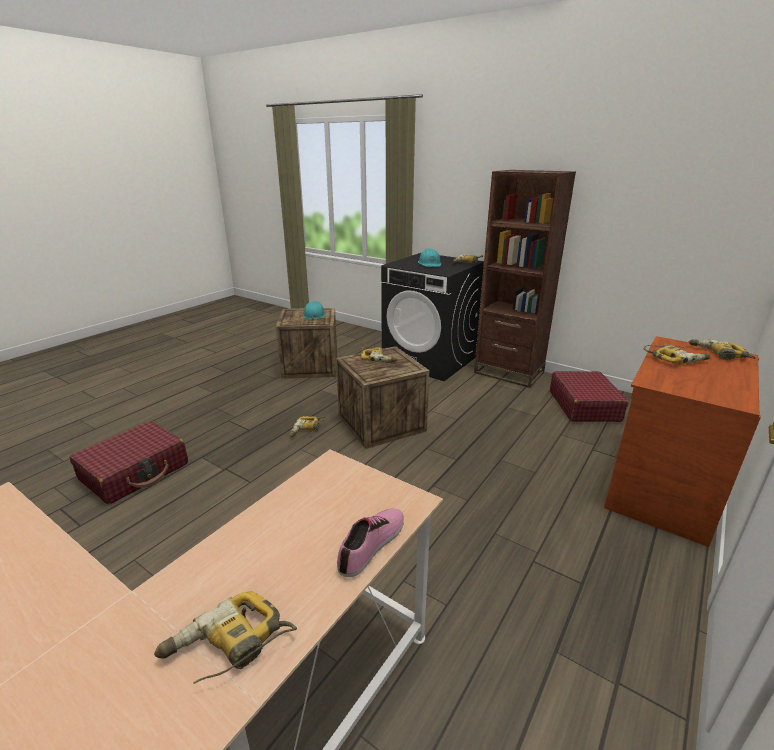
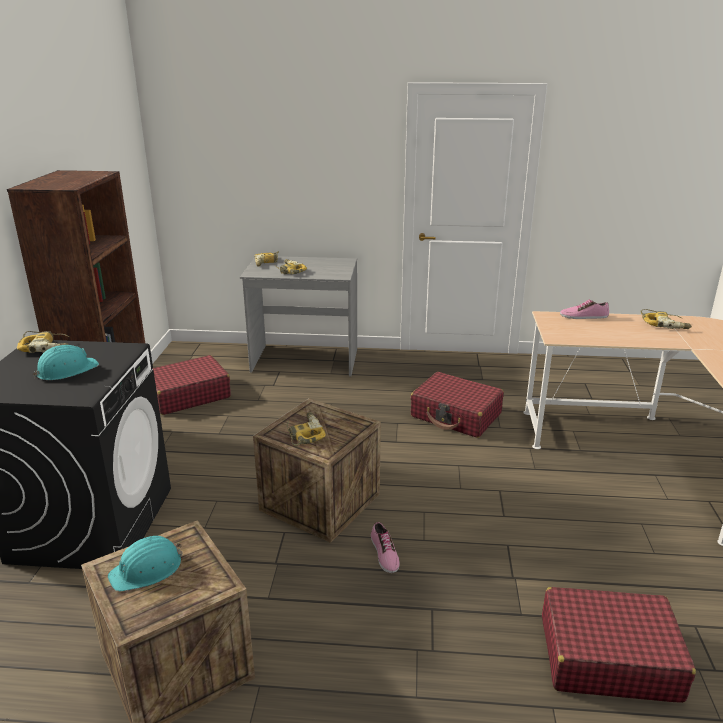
camera: 120 degrees left, 0 degrees up
power drill [289,416,325,437] -> shoe [371,522,400,573]
brown desk [604,336,761,547] -> grey desk [240,256,357,376]
none -> red suitcase [410,372,504,438]

